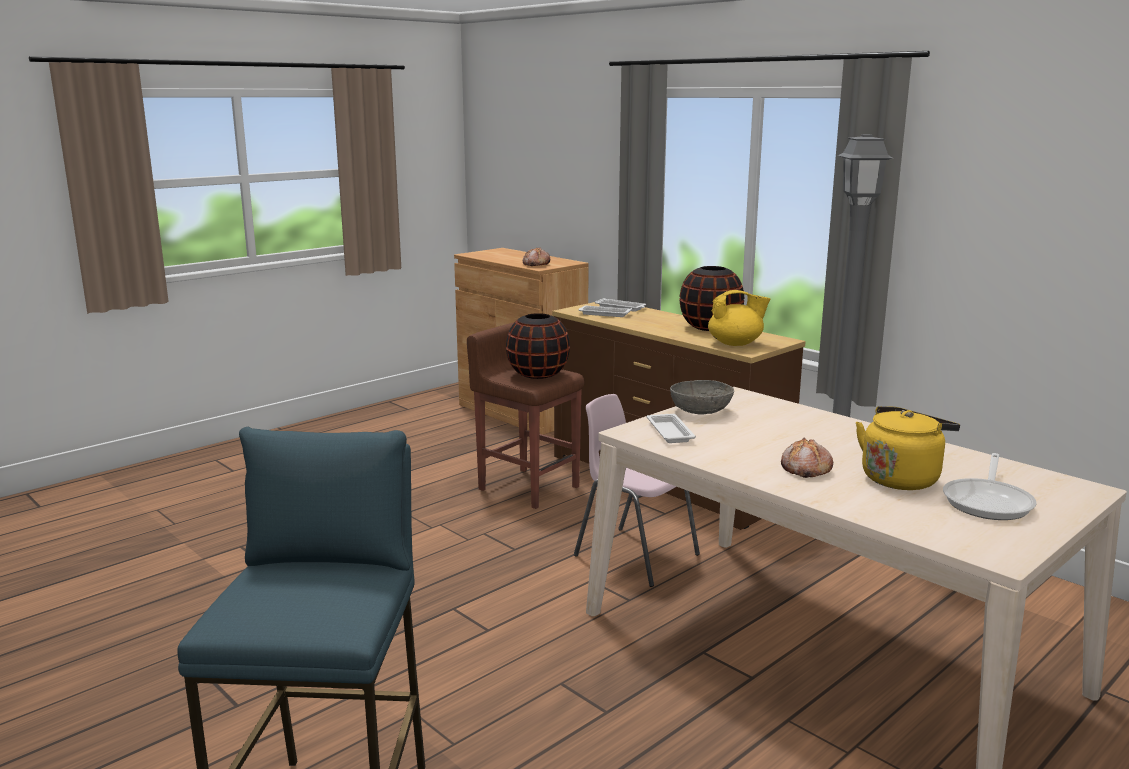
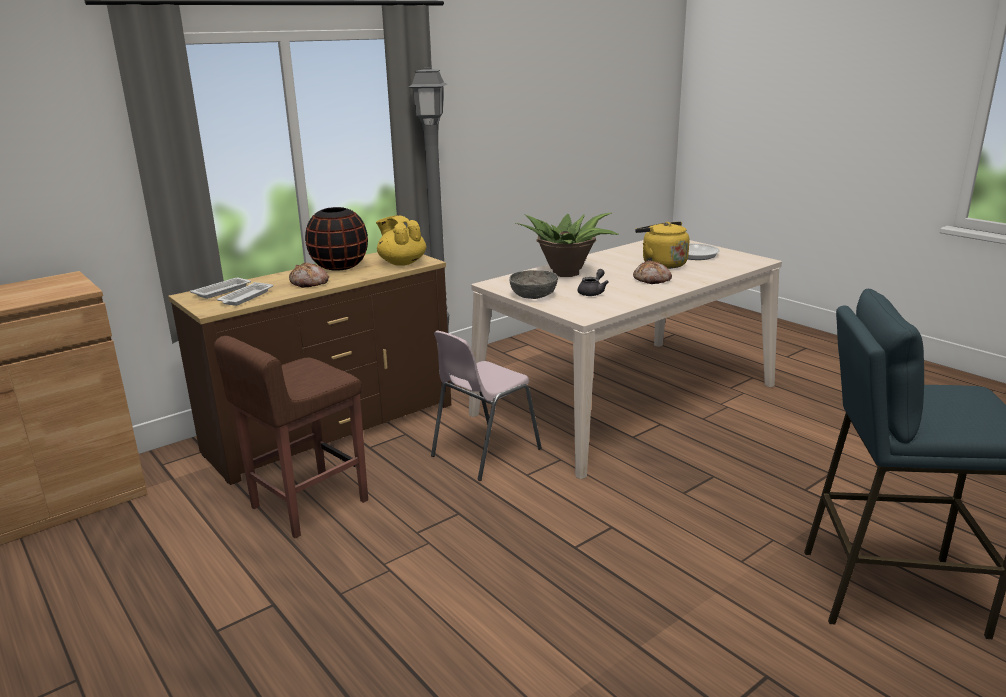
camera: 85 degrees left, 5 degrees up
black vase [506,313,570,379] -> none
bread [523,247,550,266] -> bread moved to [289,262,329,288]
white tray [647,414,696,443] -> none
yellow teapot [708,290,771,346] -> yellow teapot turned 45 degrees counterclockwise [376,216,426,266]
none -> potted plant [516,213,618,277]
none -> grey teapot [578,269,609,296]

